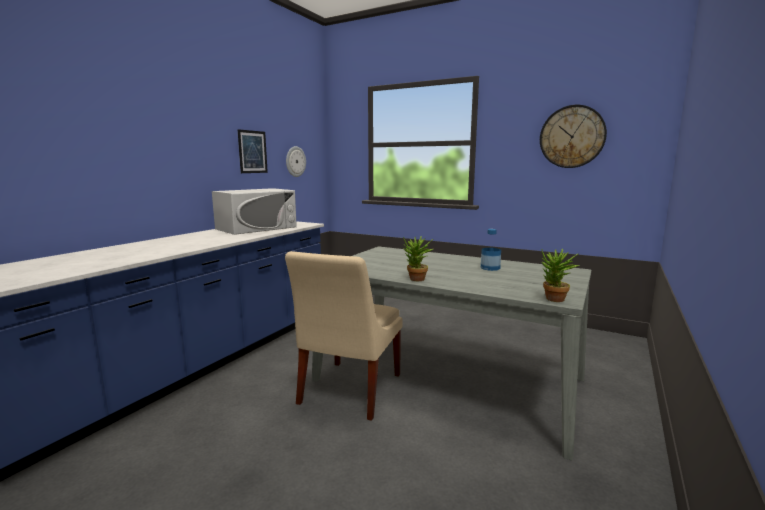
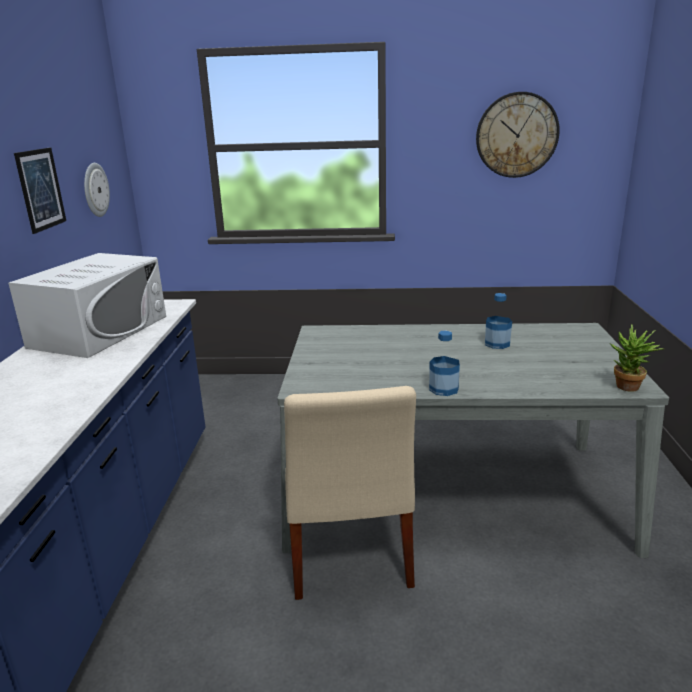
camera: 25 degrees left, 10 degrees up
potted plant [403,236,434,281] -> bottle [429,330,460,396]

